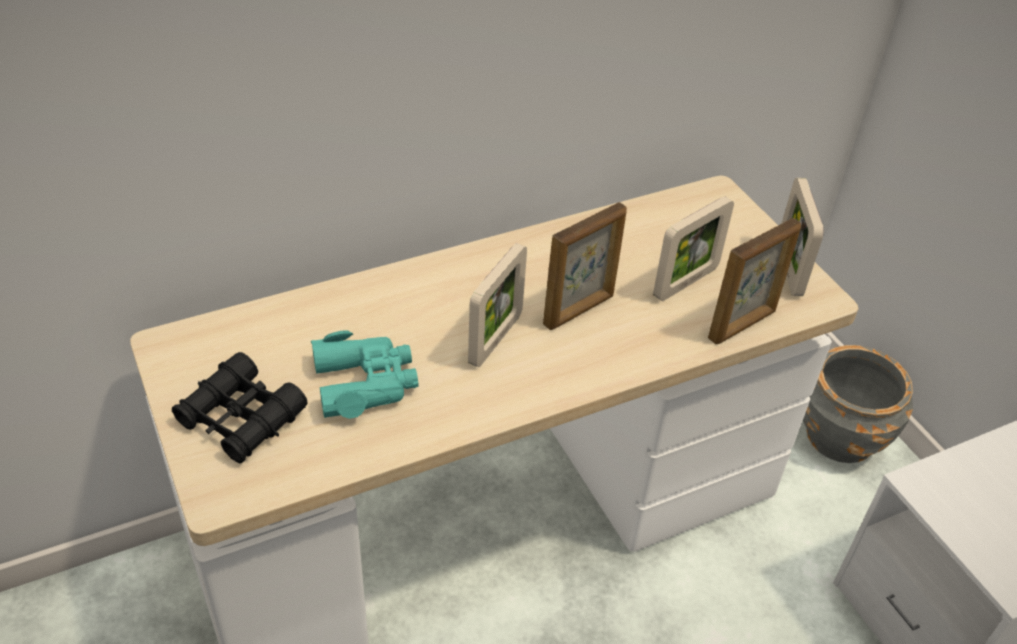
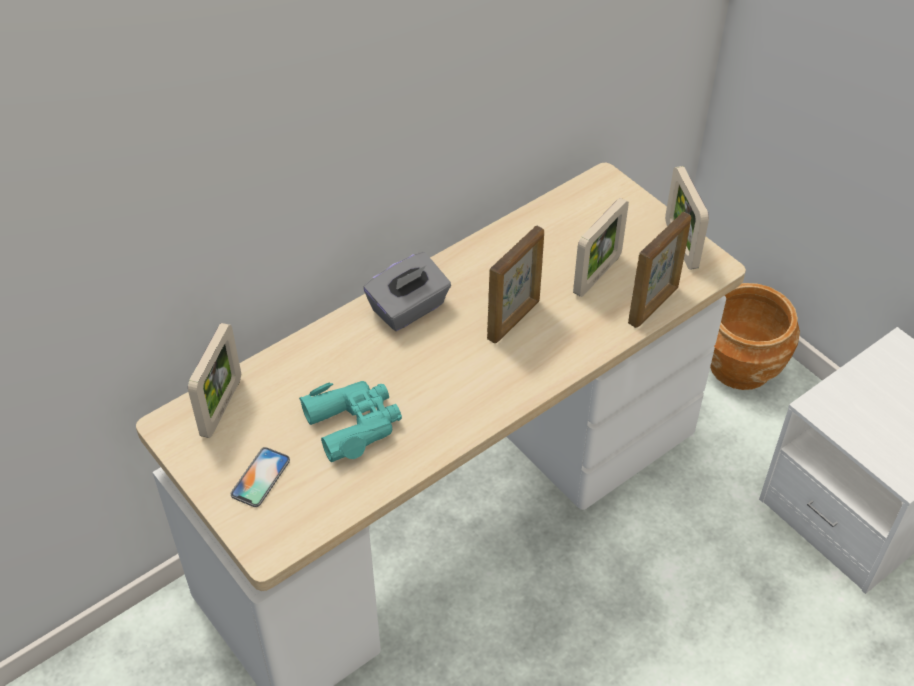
camera: 10 degrees left, 5 degrees up
black binoculars [172,352,308,463] -> phone [231,447,290,507]
picture frame [468,243,527,367] -> picture frame moved to [188,323,241,438]
grey planter [803,345,913,463] -> brown planter [710,283,800,390]
none -> grey tissue box [363,252,451,331]

